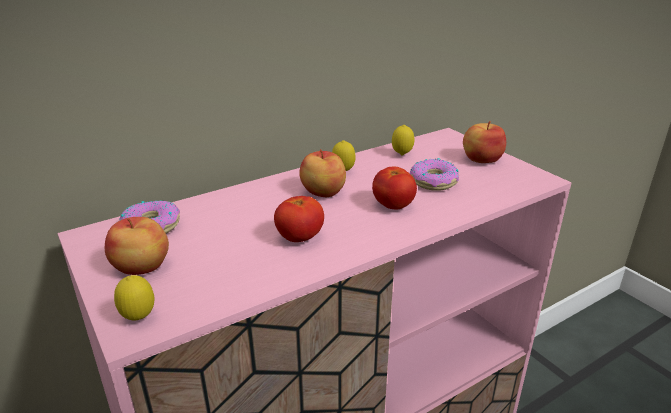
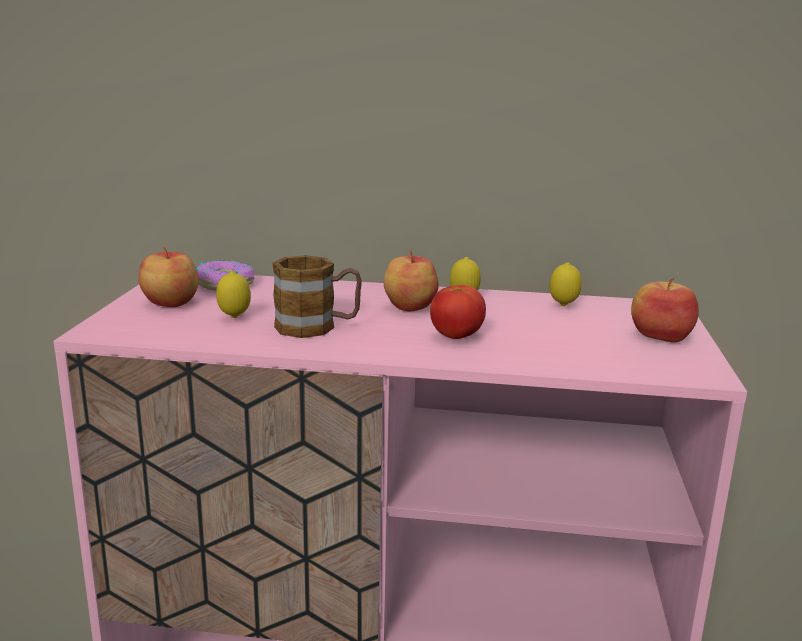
camera: 40 degrees right, 10 degrees down
lemon [114,275,154,320] -> lemon moved to [216,271,251,318]
tomato [274,196,324,242] -> mug [272,255,362,338]
donut [409,158,459,191] -> none

